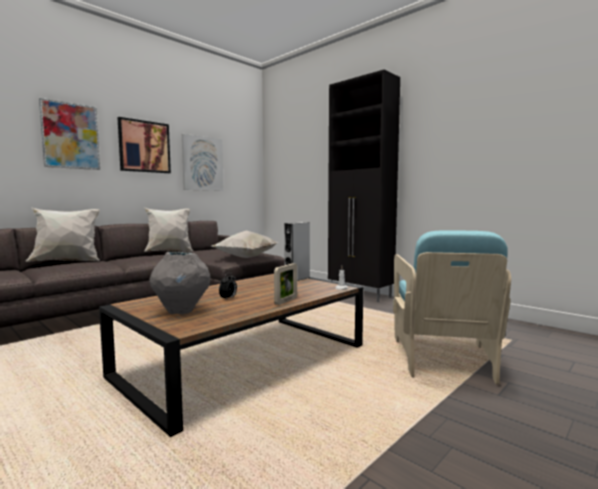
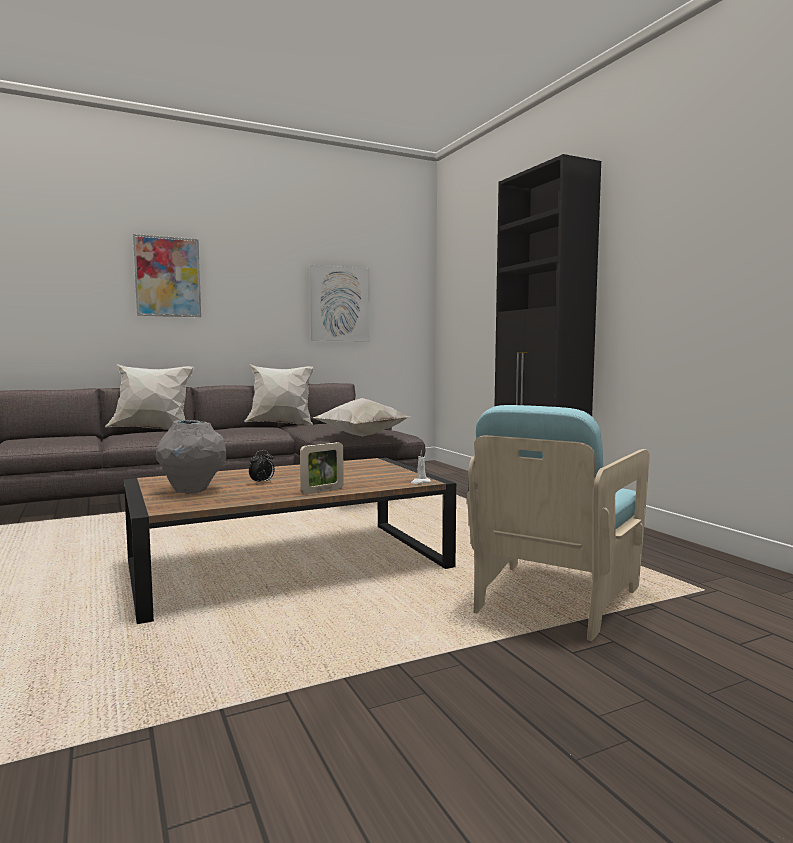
camera: 20 degrees right, 0 degrees up
picture [117,117,171,173] -> none
grey speaker [284,222,310,281] -> none

